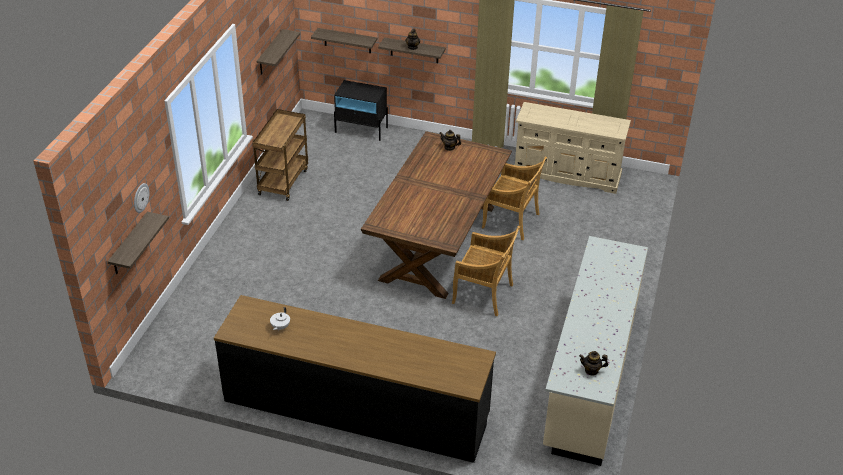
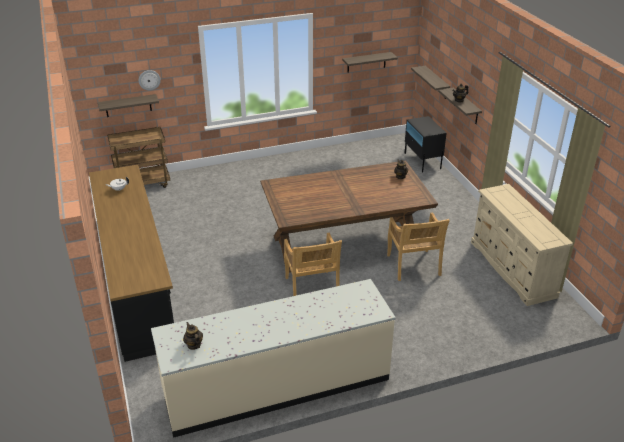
camera: 55 degrees right, 5 degrees down
brown cart [252,109,308,201] -> brown cart moved to [107,127,170,188]

